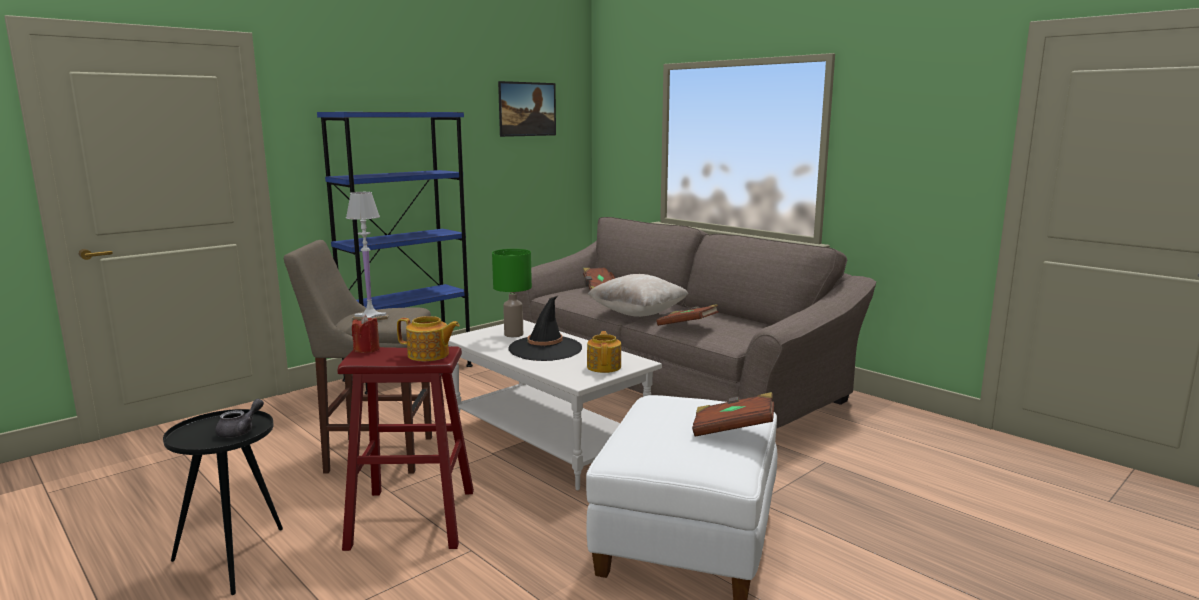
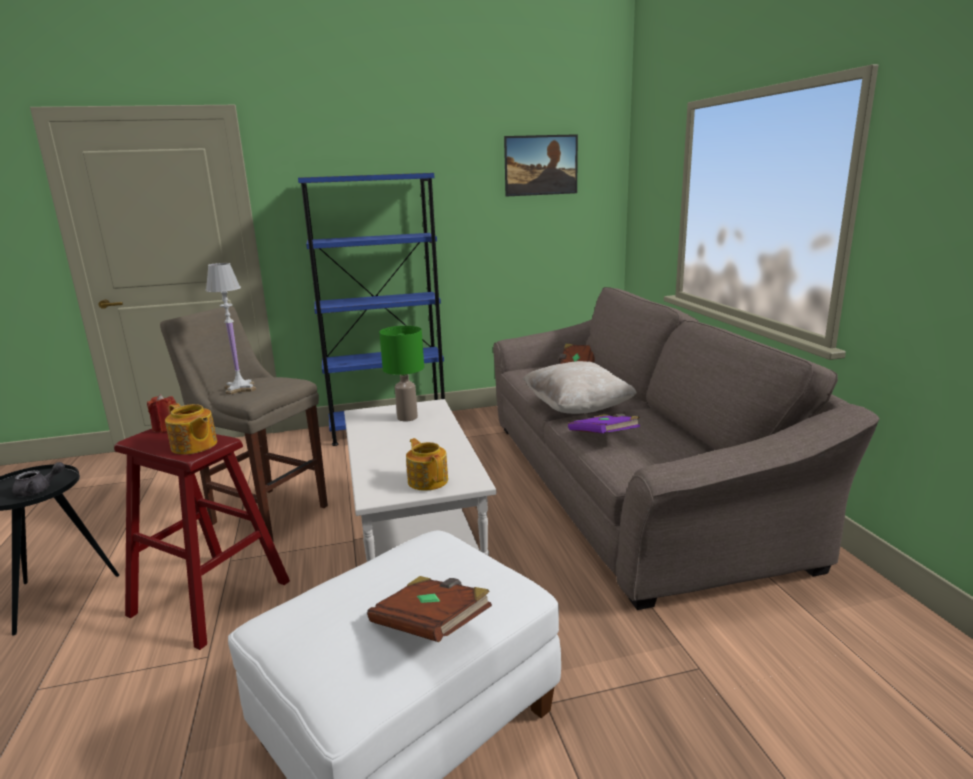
camera: 30 degrees right, 5 degrees up
black hat [508,295,582,361] -> none
teapot [587,331,621,373] -> teapot turned 60 degrees counterclockwise [406,438,448,491]
brown book [656,304,719,326] -> purple book [568,414,640,433]

